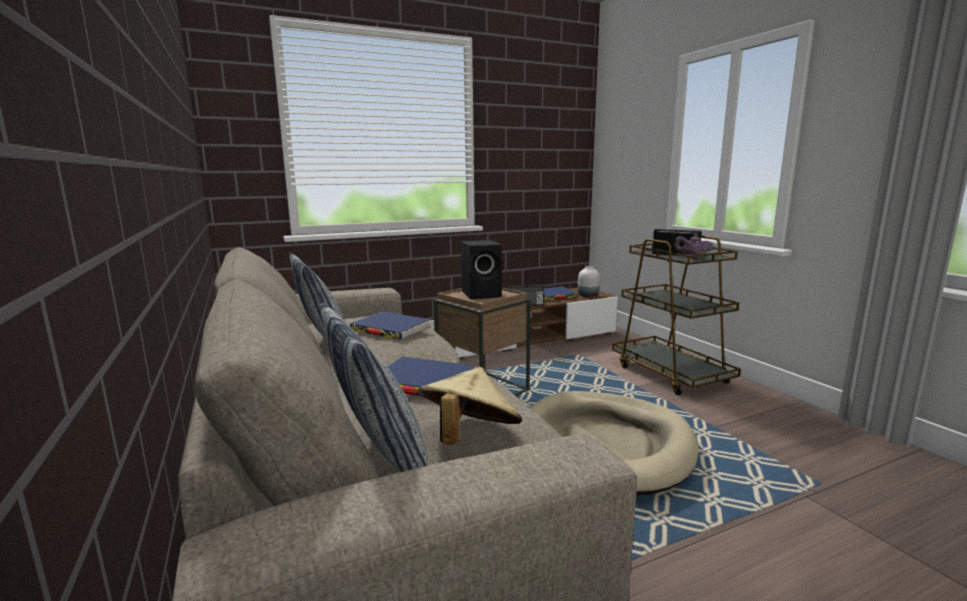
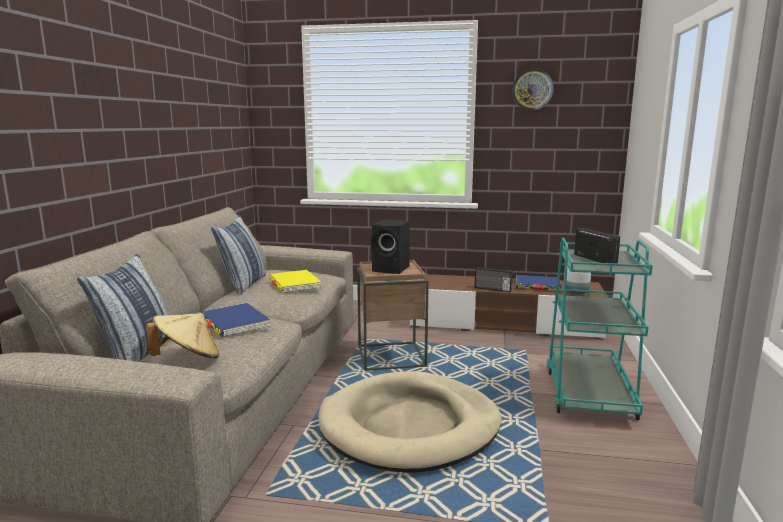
camera: 35 degrees right, 0 degrees up
blue book [350,312,431,340] -> yellow book [269,270,321,293]
brown cart [612,236,741,396] -> turquoise cart [546,238,653,420]
purple teapot [674,233,714,260] -> none
none -> wall clock [512,68,554,111]

